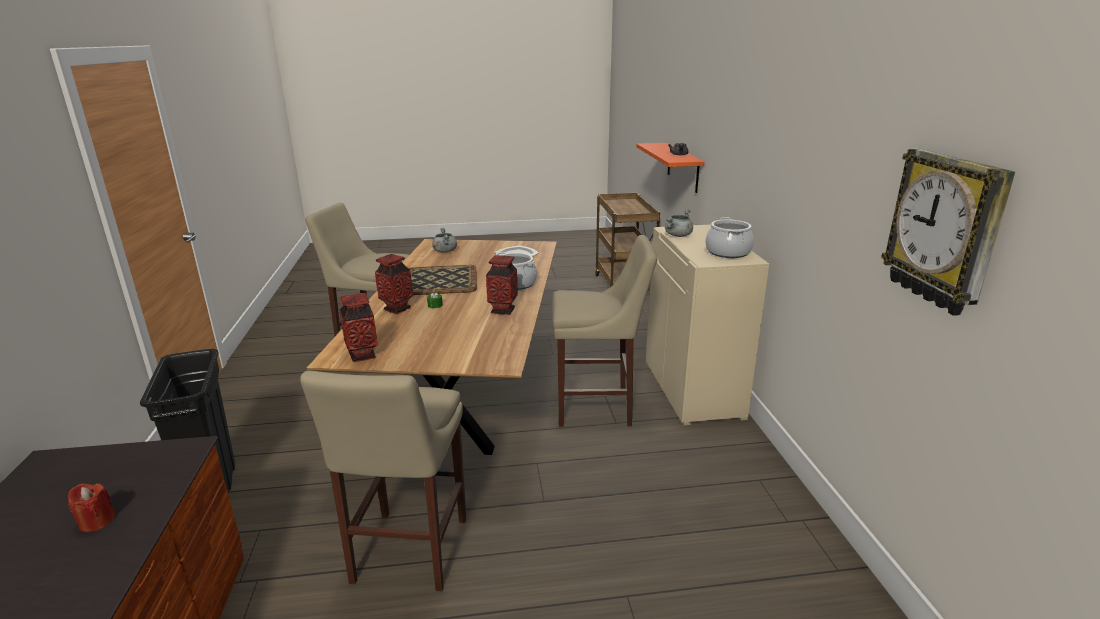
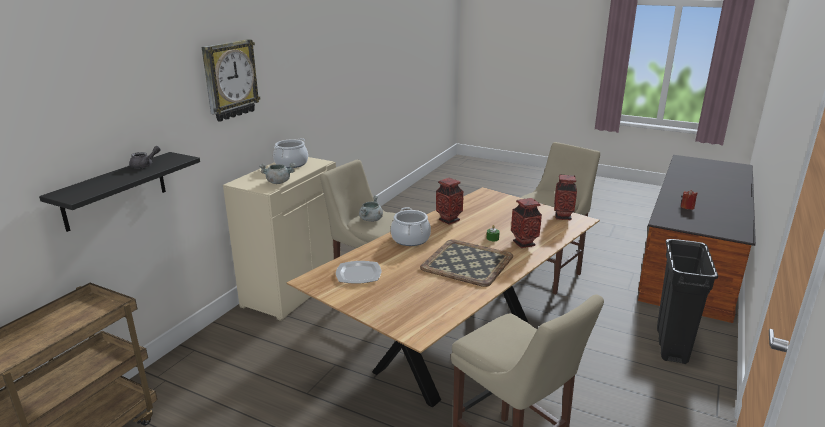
camera: 145 degrees left, 0 degrees up
grey cooking pot [432,228,457,252] -> grey cooking pot moved to [359,196,383,222]
orange shelf [636,143,704,193] -> black shelf [39,152,200,232]
wall clock [881,148,1015,316] -> wall clock moved to [202,39,260,122]

